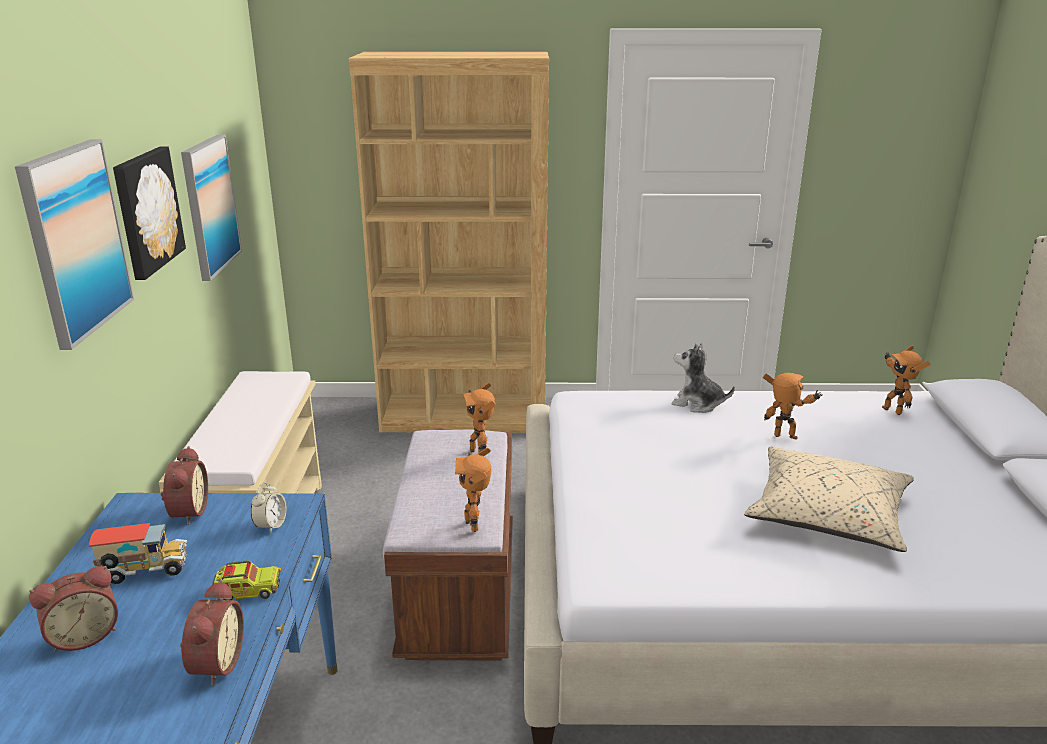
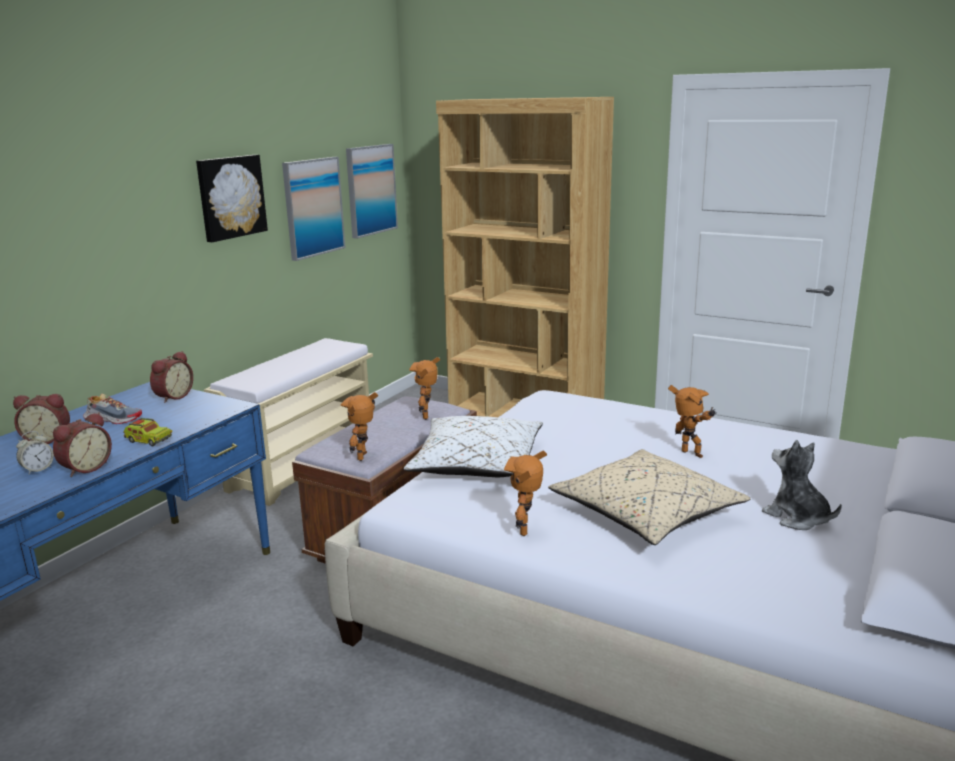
camera: 30 degrees right, 5 degrees down
picture [15,139,134,350] -> picture moved to [346,144,398,239]
toy truck [89,523,187,584] -> shoe [83,394,142,424]
alarm clock [251,482,287,534] -> alarm clock moved to [16,431,54,475]
plush toy [672,343,735,413] -> plush toy moved to [762,440,842,530]
toy robot [882,345,931,415] -> toy robot moved to [504,451,547,536]
none -> white pillow [404,416,543,477]

